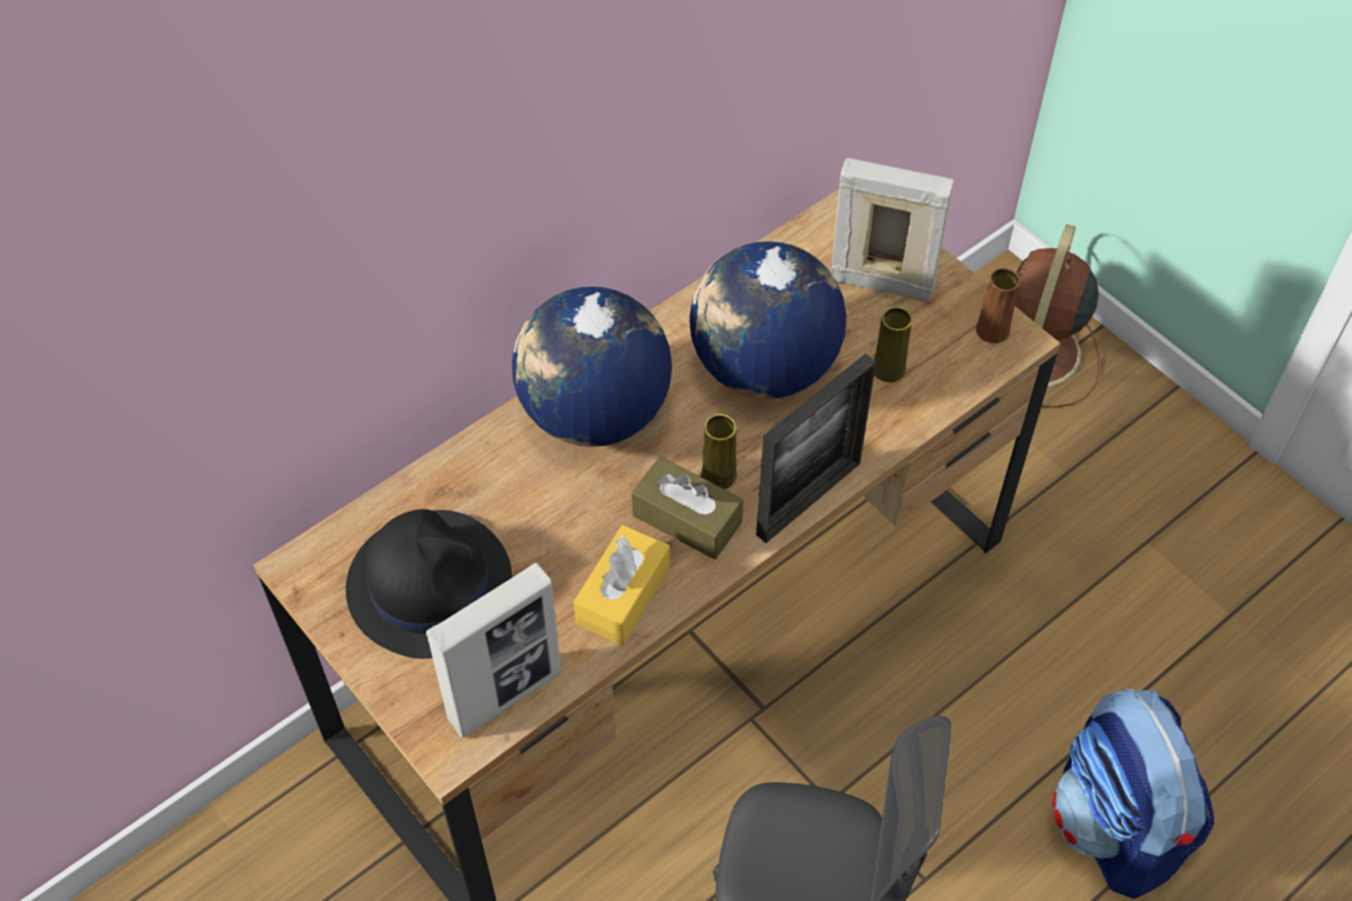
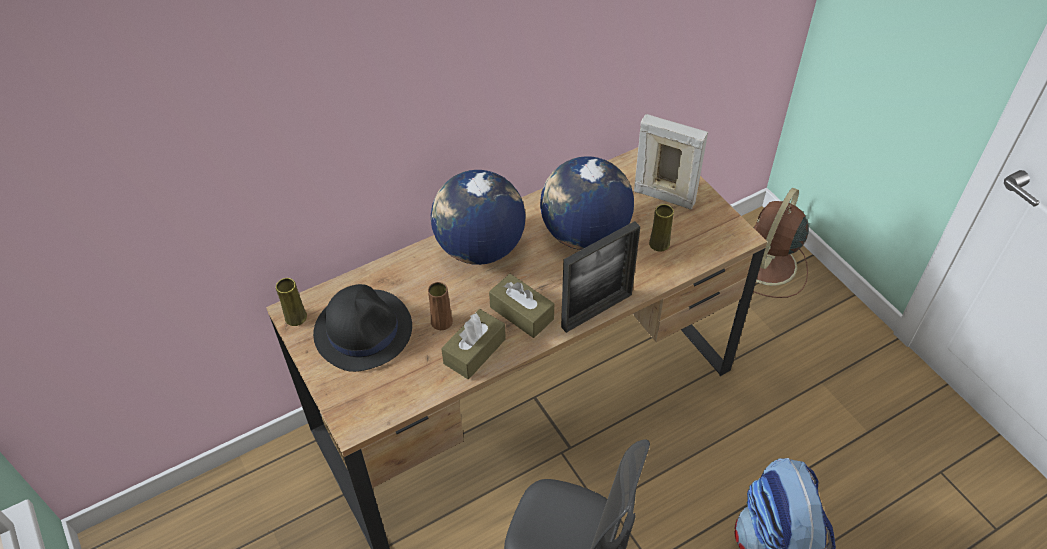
camera: 10 degrees right, 5 degrees down
picture frame [426,562,561,738] -> none
yellow tissue box [574,525,670,645] -> brown tissue box [441,309,506,379]
yellow vase [701,414,737,489] -> yellow vase moved to [276,278,307,326]
brown vase [976,268,1020,343] -> brown vase moved to [428,282,453,330]

